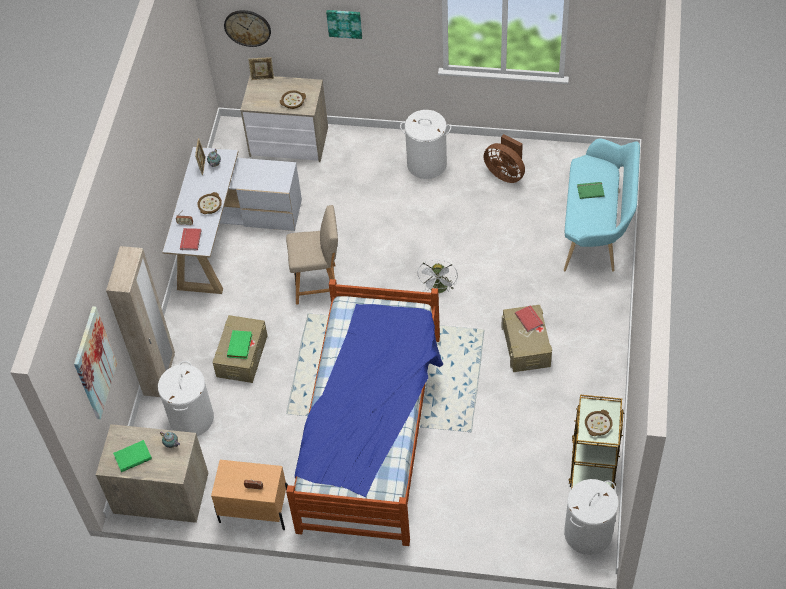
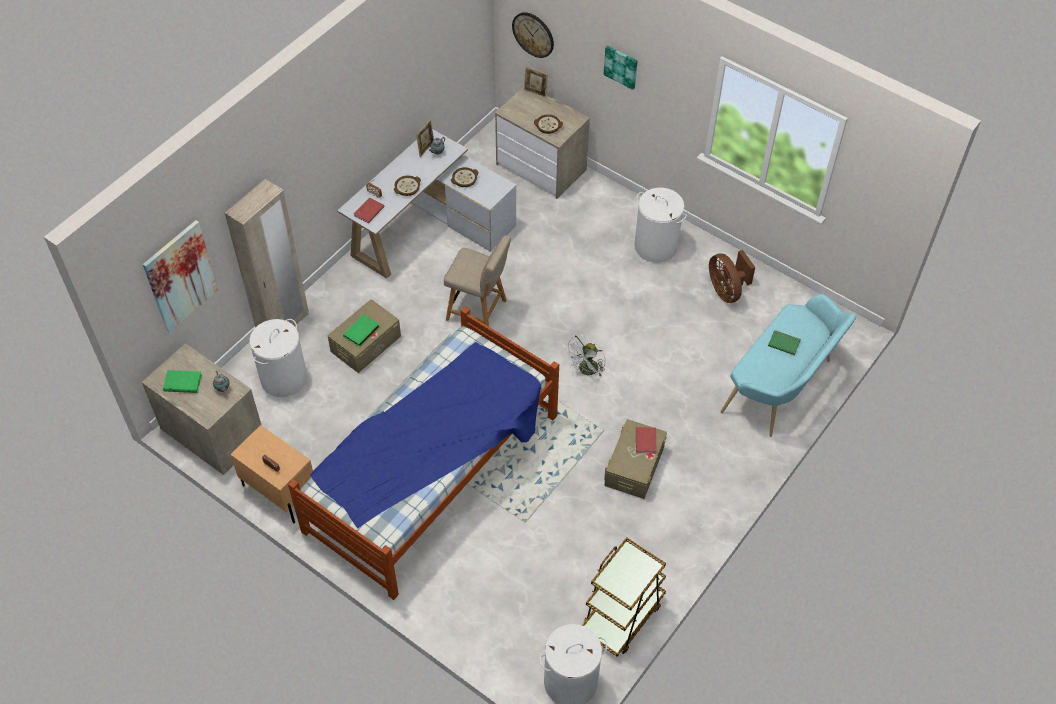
camera: 25 degrees right, 0 degrees up
bowl [585,410,613,436] -> bowl moved to [451,167,479,187]

